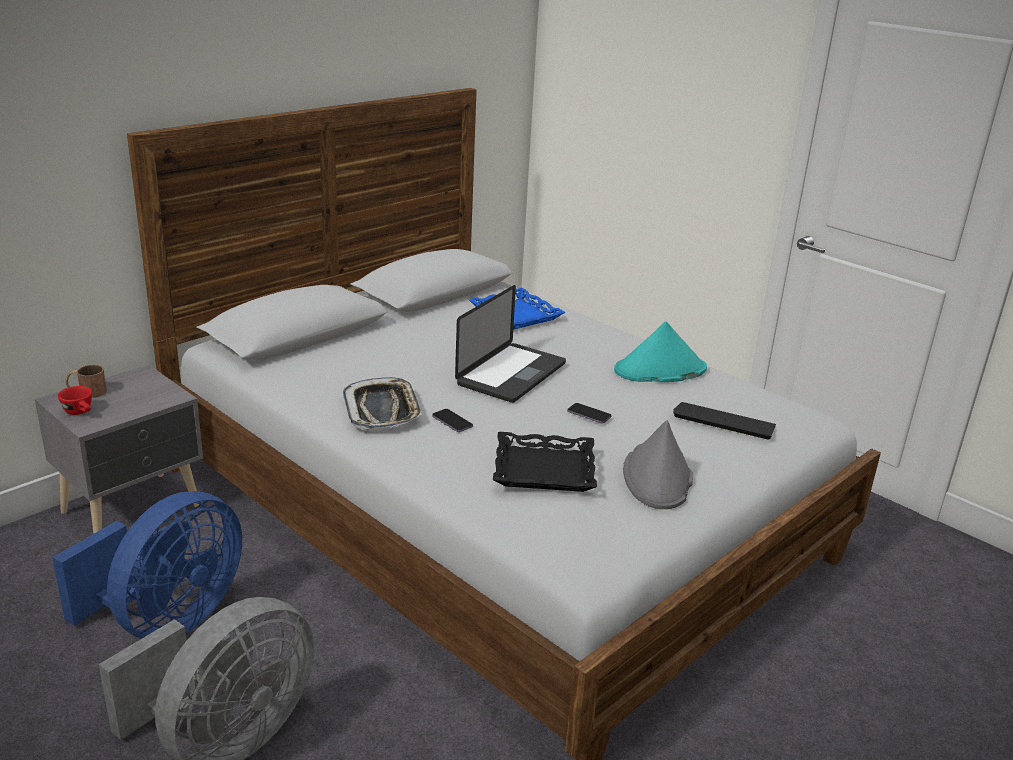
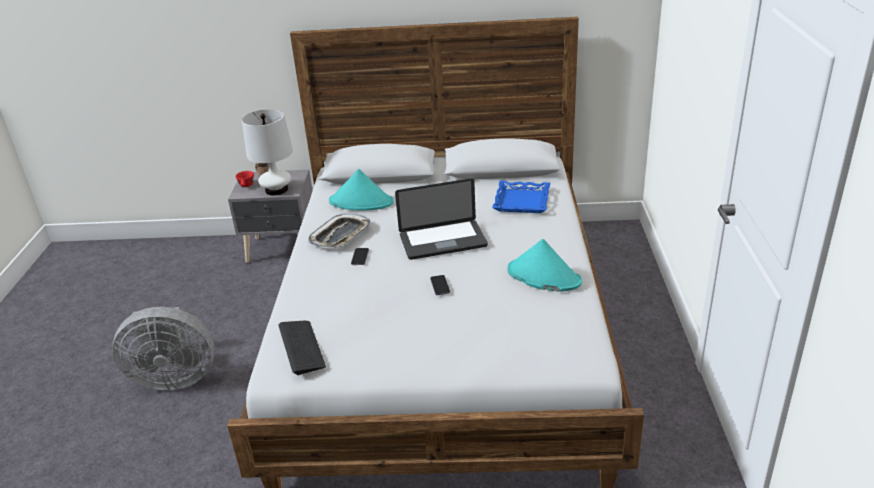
camera: 50 degrees right, 5 degrees up
blue fan [52,491,242,639] -> none
black tray [493,432,597,492] -> none
grey hat [623,420,693,509] -> none
keyboard [673,402,776,440] -> keyboard moved to [278,321,326,375]
none -> white table lamp [242,109,293,196]
none -> turquoise hat [329,169,394,210]

